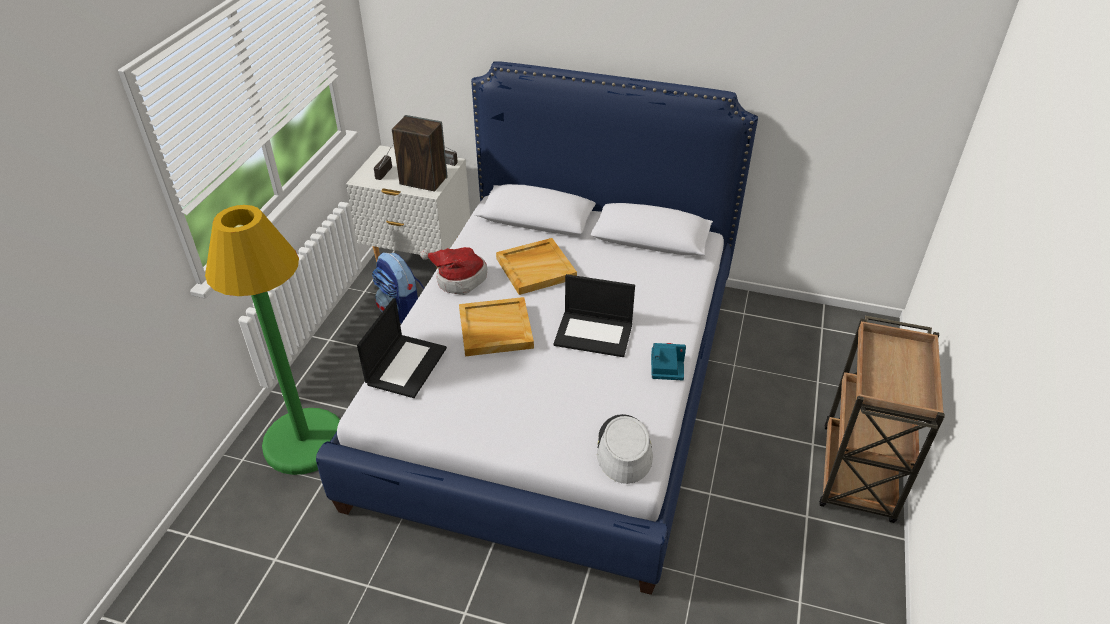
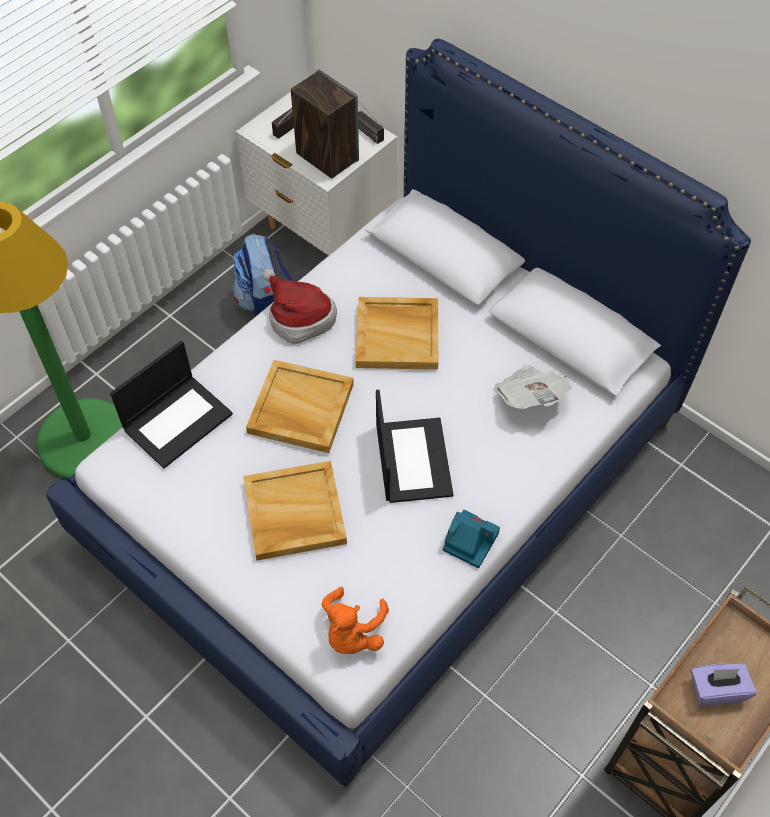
camera: 25 degrees right, 15 degrees up
laptop [554,274,635,357] -> laptop turned 135 degrees counterclockwise [376,390,453,503]
grey hat [597,414,653,484] -> orange plush toy [322,586,389,654]
none -> beige tray [243,461,347,560]
none -> newspaper [495,365,572,409]
none -> purple tissue box [691,663,757,706]

